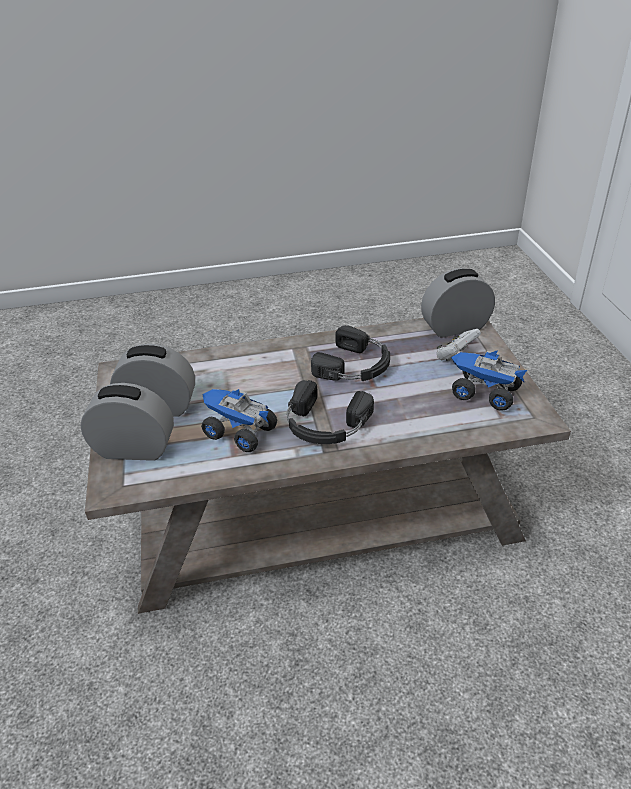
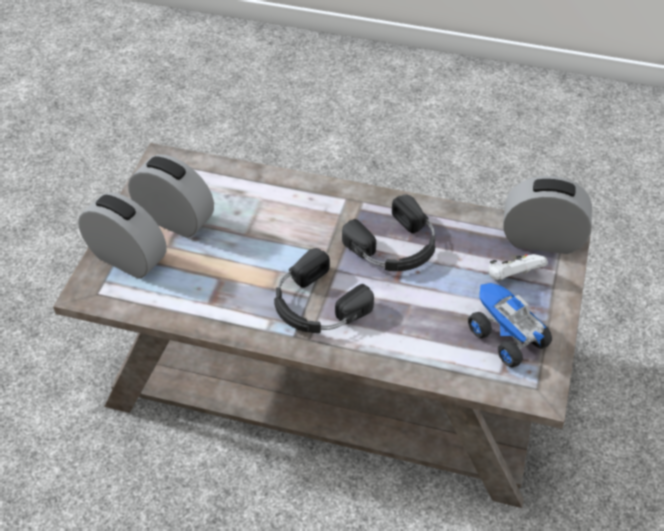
camera: 25 degrees right, 10 degrees up
toy truck [201,389,277,452] -> none

